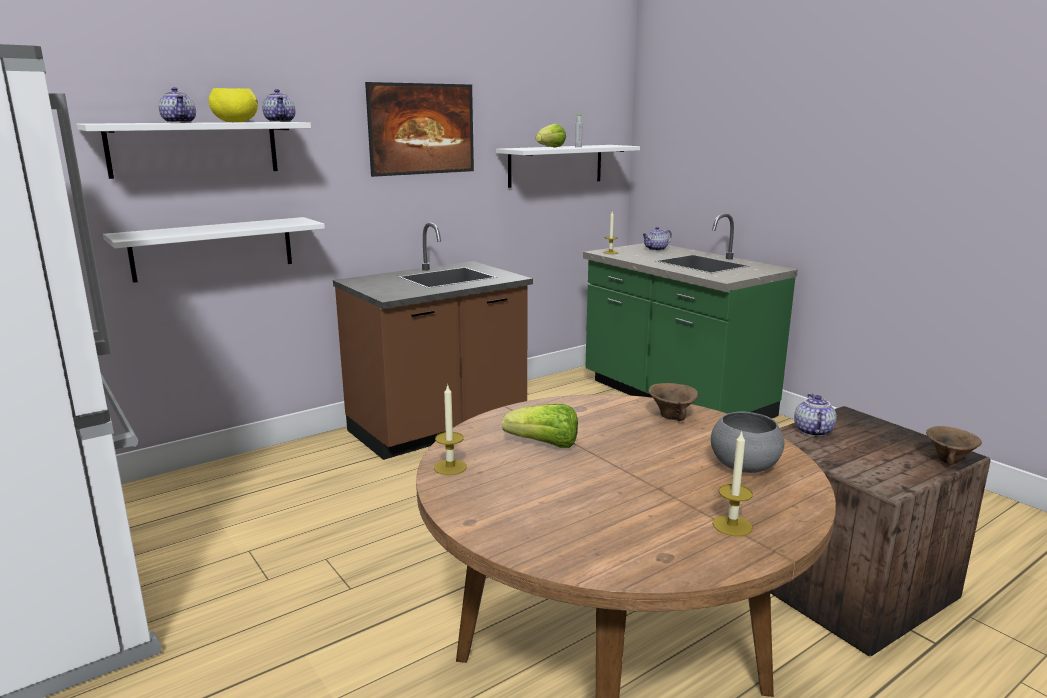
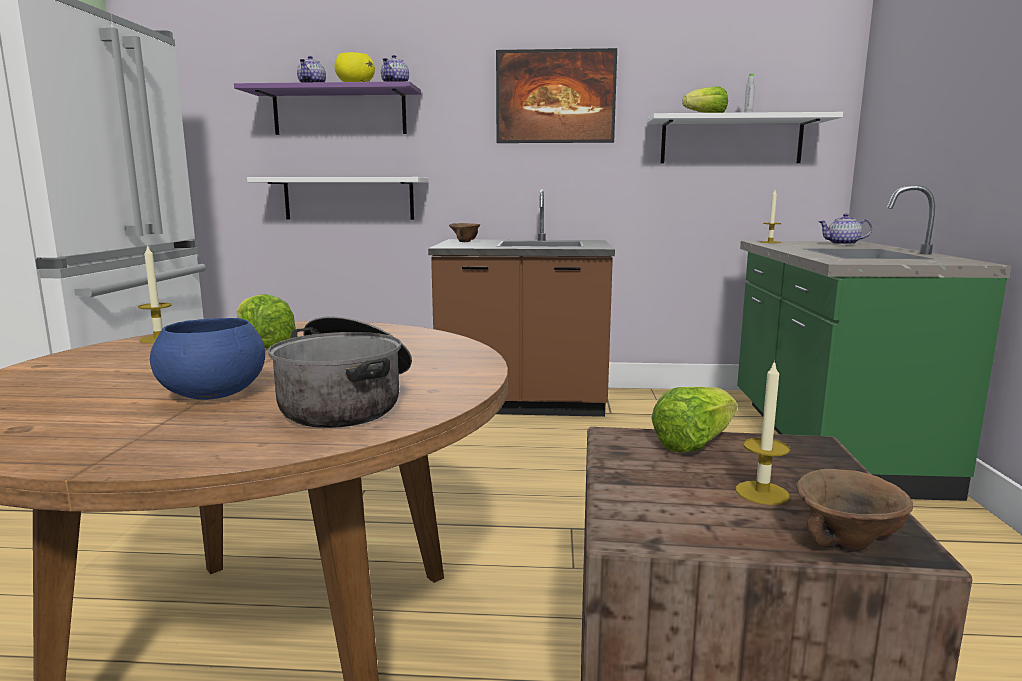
camera: 40 degrees right, 5 degrees down
white shelf [77,122,311,179] -> purple shelf [234,81,421,135]
brown bowl [648,383,698,421] -> brown bowl moved to [449,223,480,242]
grey bowl [711,411,784,473] -> cooking pot [268,316,412,428]
candle [712,430,753,536] -> candle moved to [736,360,790,505]
teapot [794,393,836,437] -> lettuce [651,387,737,453]
none -> blue bowl [150,318,265,400]

